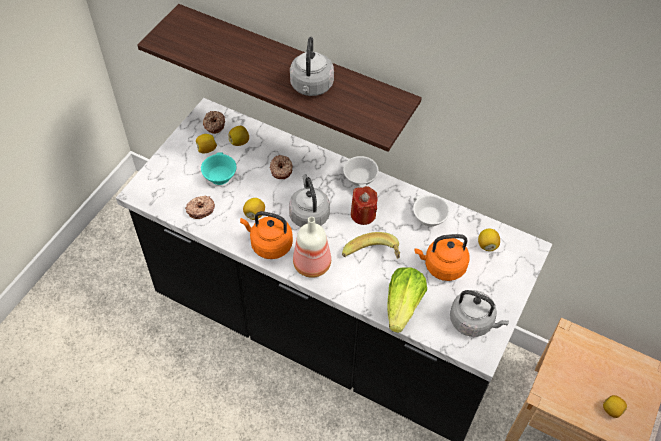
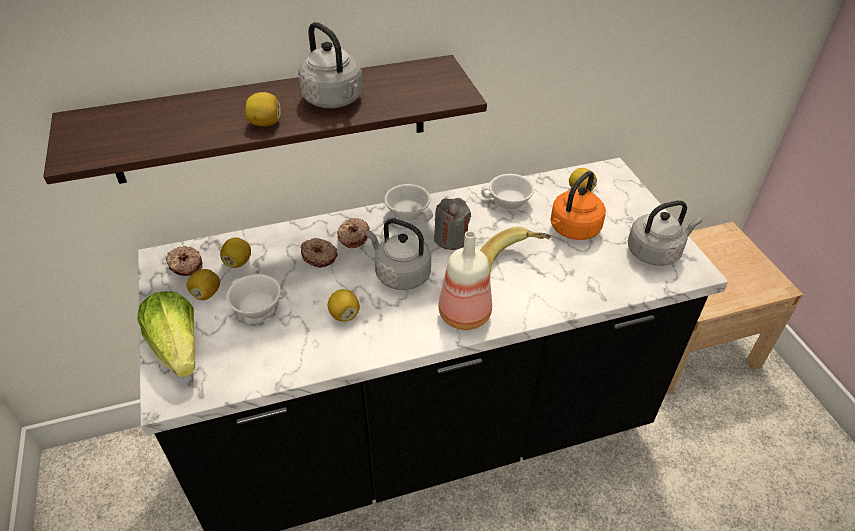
camera: 45 degrees left, 10 degrees down
donut [185,195,215,219] -> donut moved to [337,218,370,248]
turquoise cup [201,152,237,185] -> white cup [226,274,281,320]
orange kettle [240,211,293,259] -> none
red candle [351,186,378,225] -> grey candle [434,198,471,250]
lettuce [387,267,427,333] -> lettuce moved to [137,291,196,377]
lemon [603,395,627,418] -> lemon moved to [245,92,281,127]

